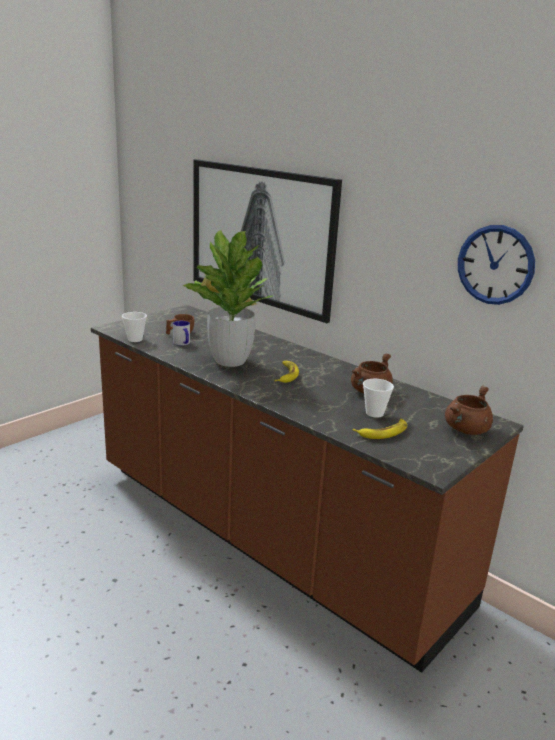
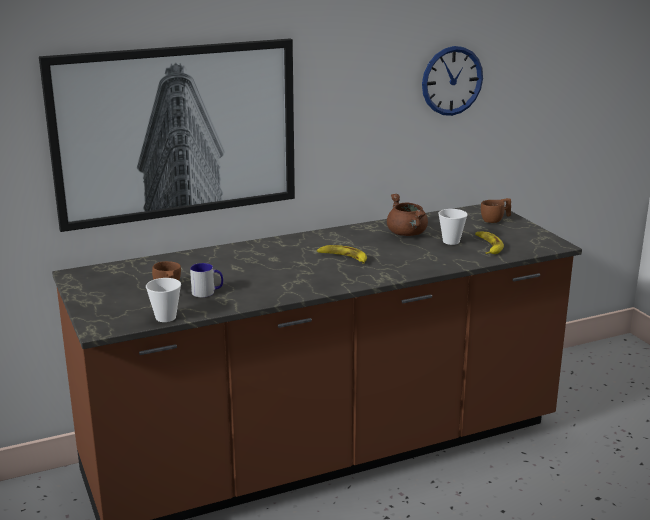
camera: 65 degrees left, 0 degrees up
potted plant [183,230,273,367] -> none
brown cooking pot [445,385,493,435] -> brown cup [481,198,511,223]

